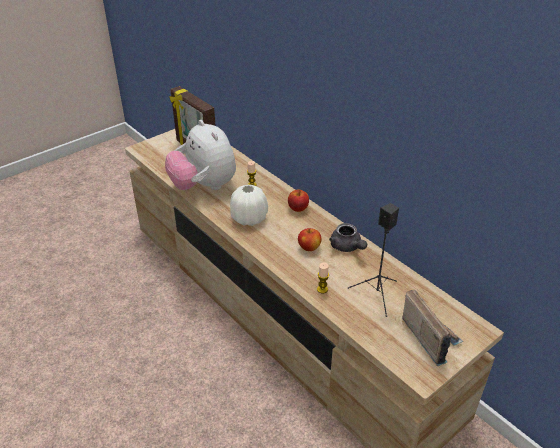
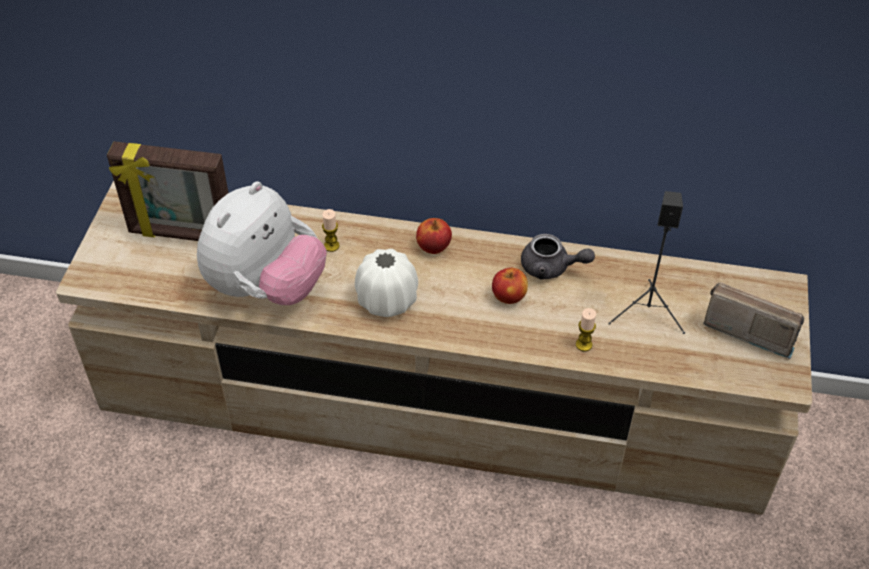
camera: 40 degrees left, 10 degrees up
plush toy [165,120,236,190] -> plush toy turned 75 degrees counterclockwise [197,181,326,305]

